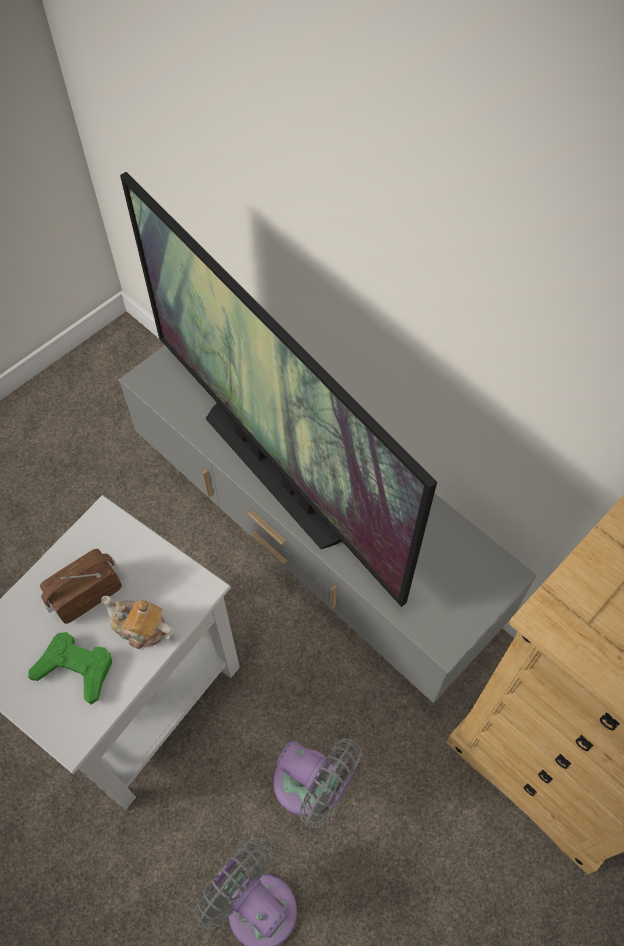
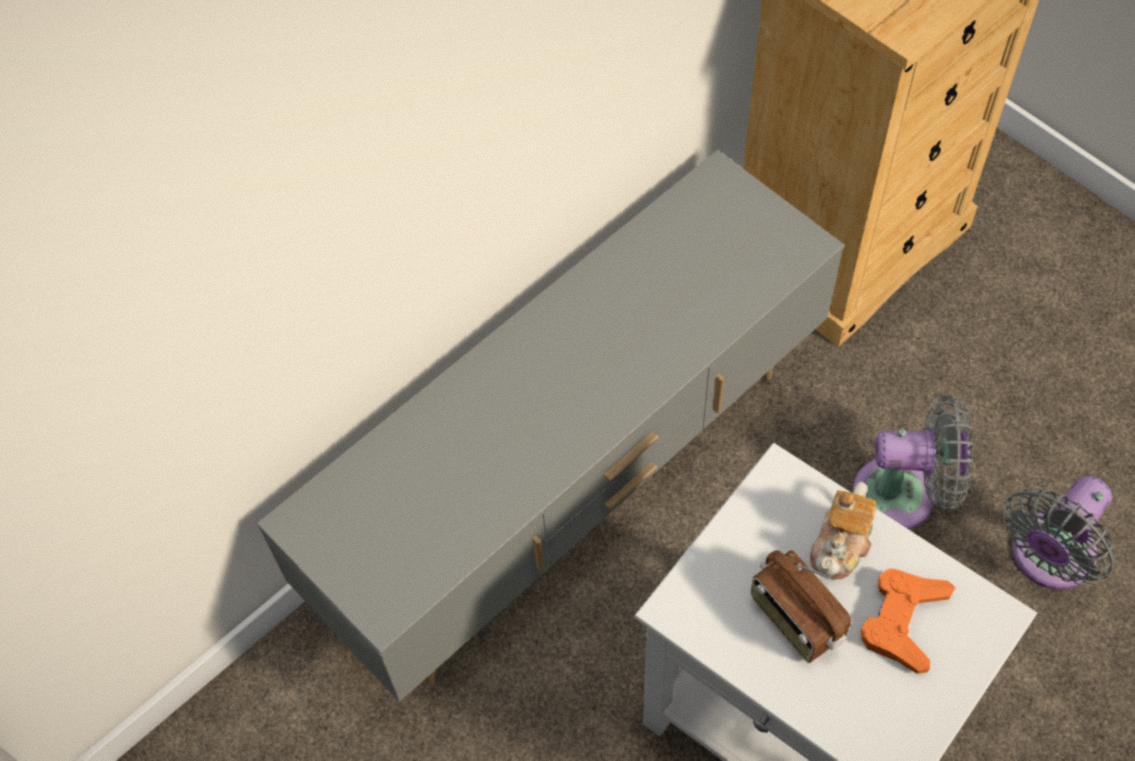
camera: 85 degrees left, 0 degrees up
green game controller [28,632,112,705] -> orange game controller [860,568,956,674]
television [120,172,437,607] -> none
grey fan [273,739,361,828] -> grey fan turned 60 degrees clockwise [852,394,973,529]

